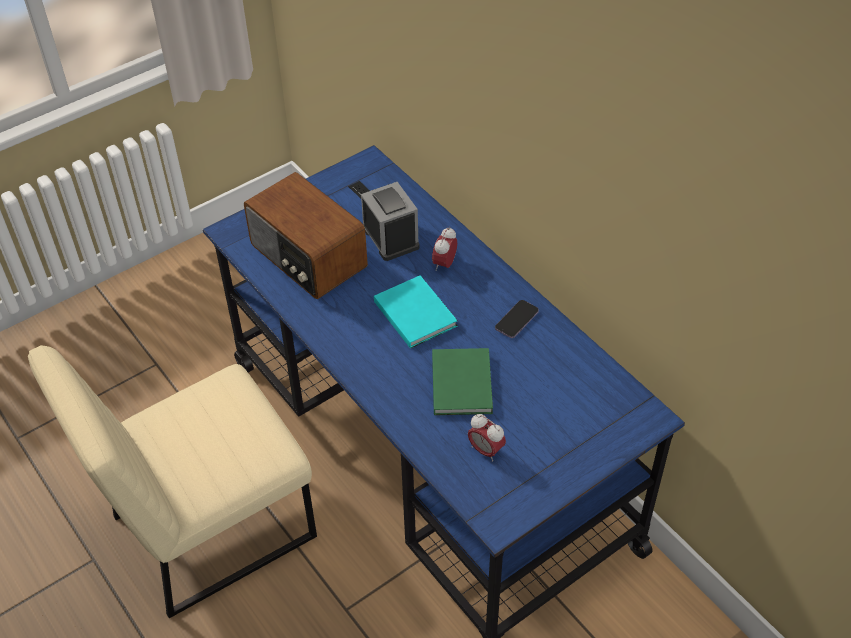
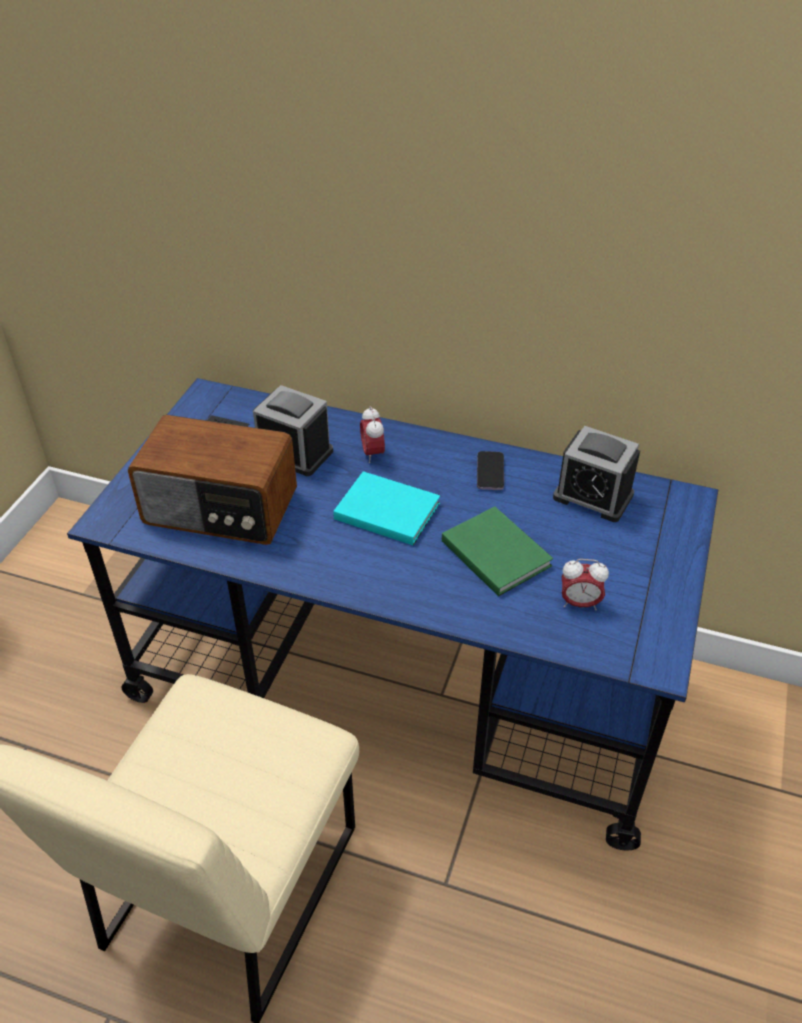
camera: 35 degrees left, 5 degrees down
none -> alarm clock [553,426,640,522]

